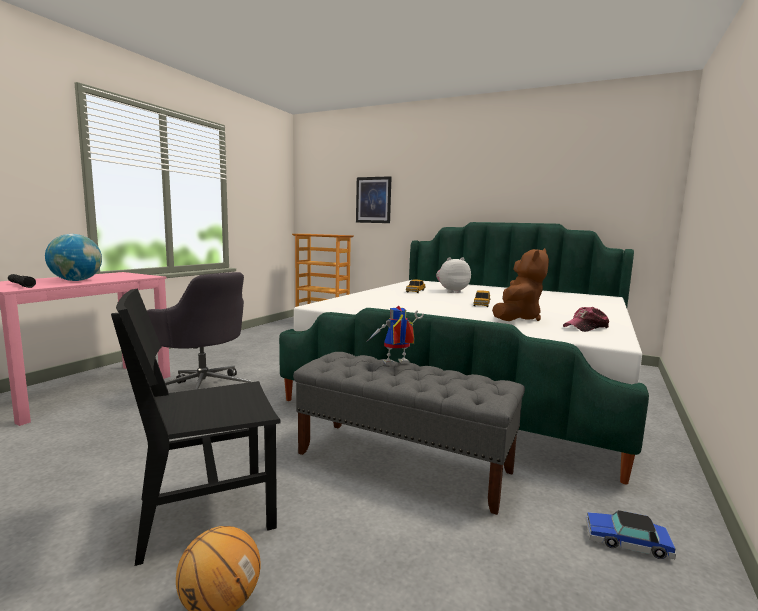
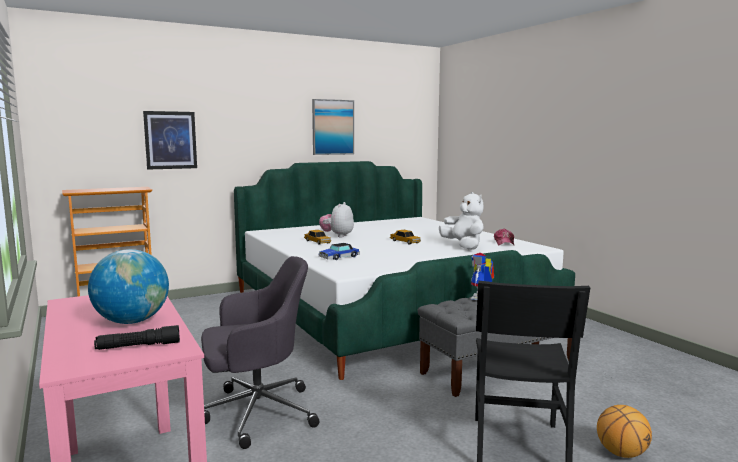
camera: 55 degrees left, 0 degrees up
brown plush toy [492,248,549,321] -> white plush toy [439,192,484,250]
toy car [586,510,676,559] -> toy car moved to [319,243,360,260]
none -> picture [312,99,354,155]

